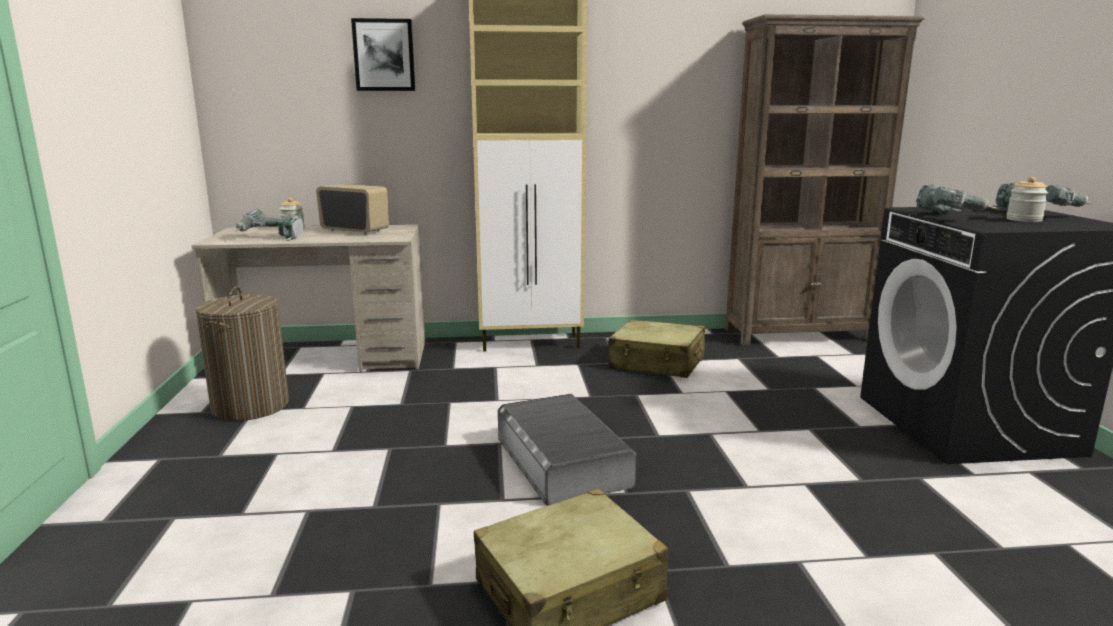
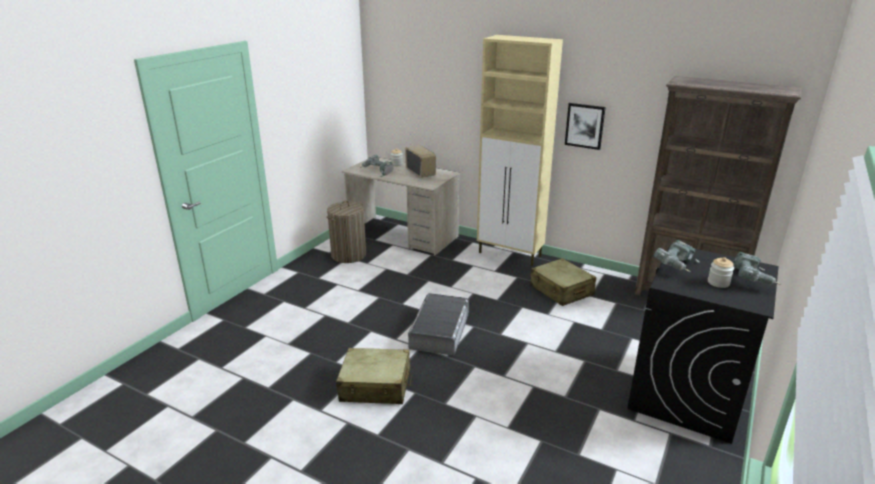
camera: 35 degrees right, 10 degrees up
picture [351,18,415,91] -> picture moved to [565,103,606,150]

